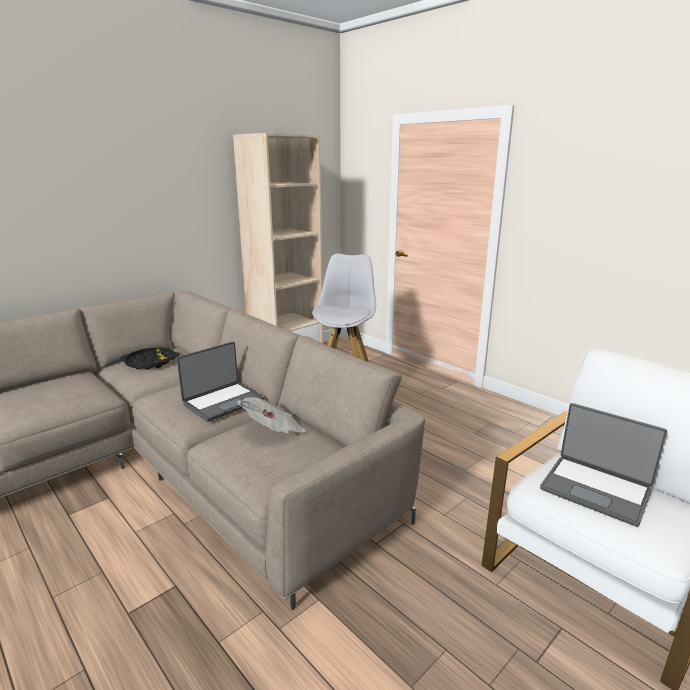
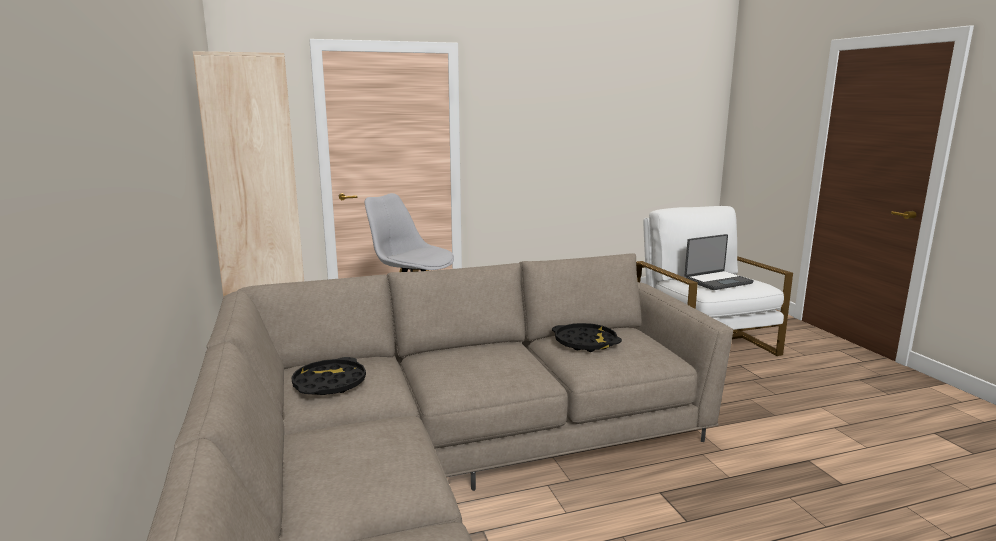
camera: 65 degrees left, 5 degrees down
laptop [177,342,264,422] -> none
newspaper [237,397,306,433] -> black tray [552,323,622,352]

